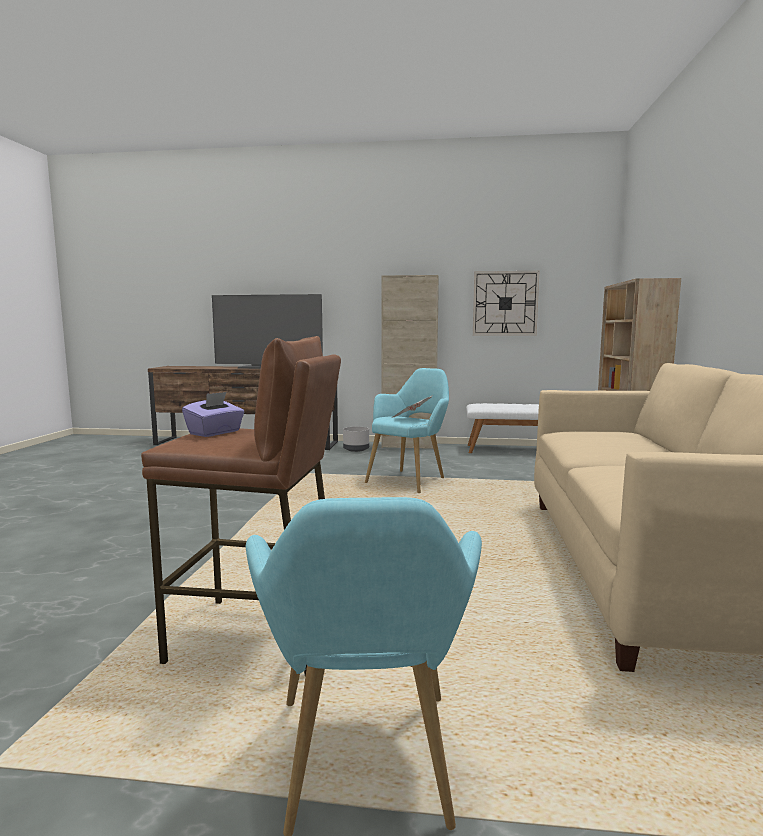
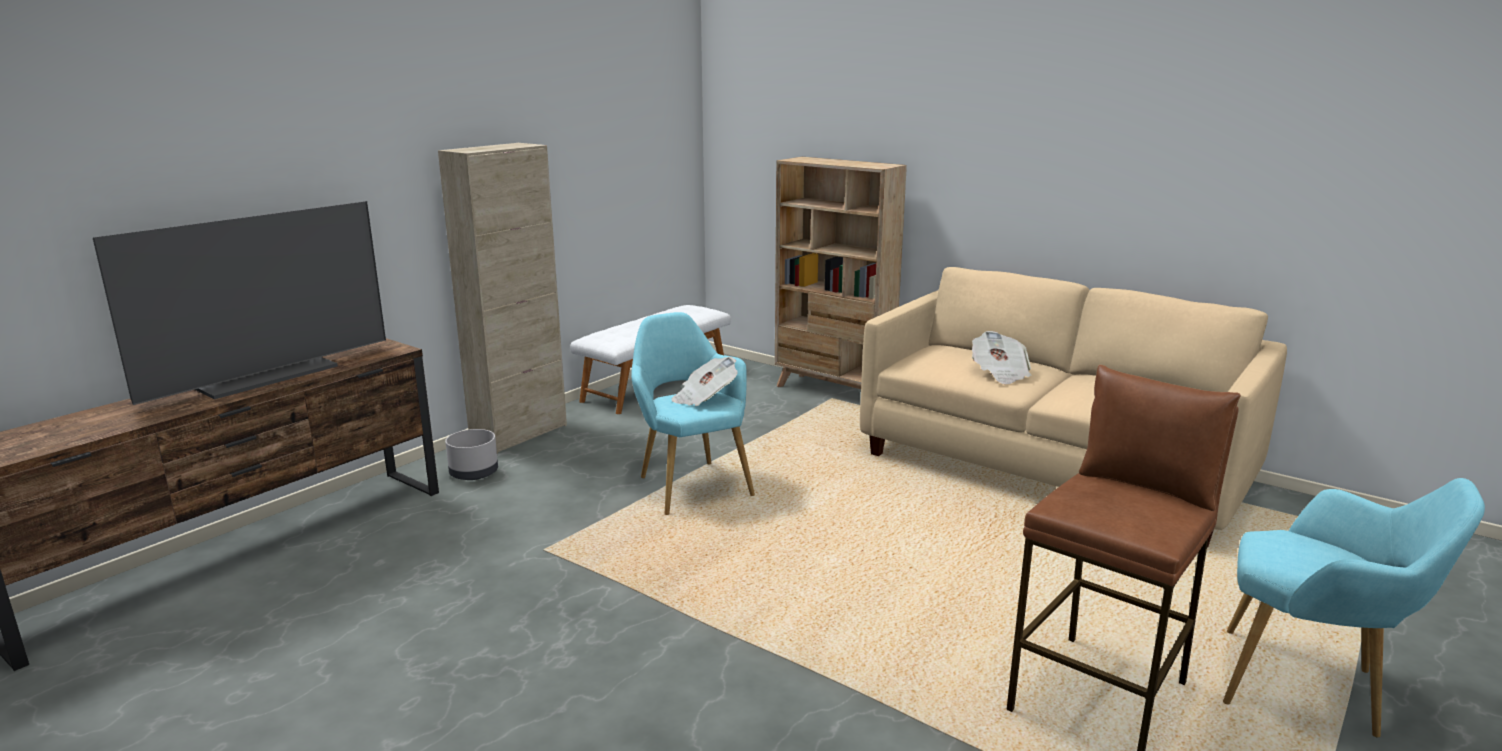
camera: 60 degrees left, 10 degrees up
purple tissue box [182,392,244,437] -> none
wall clock [473,271,539,336] -> none
none -> newspaper [972,331,1031,385]

